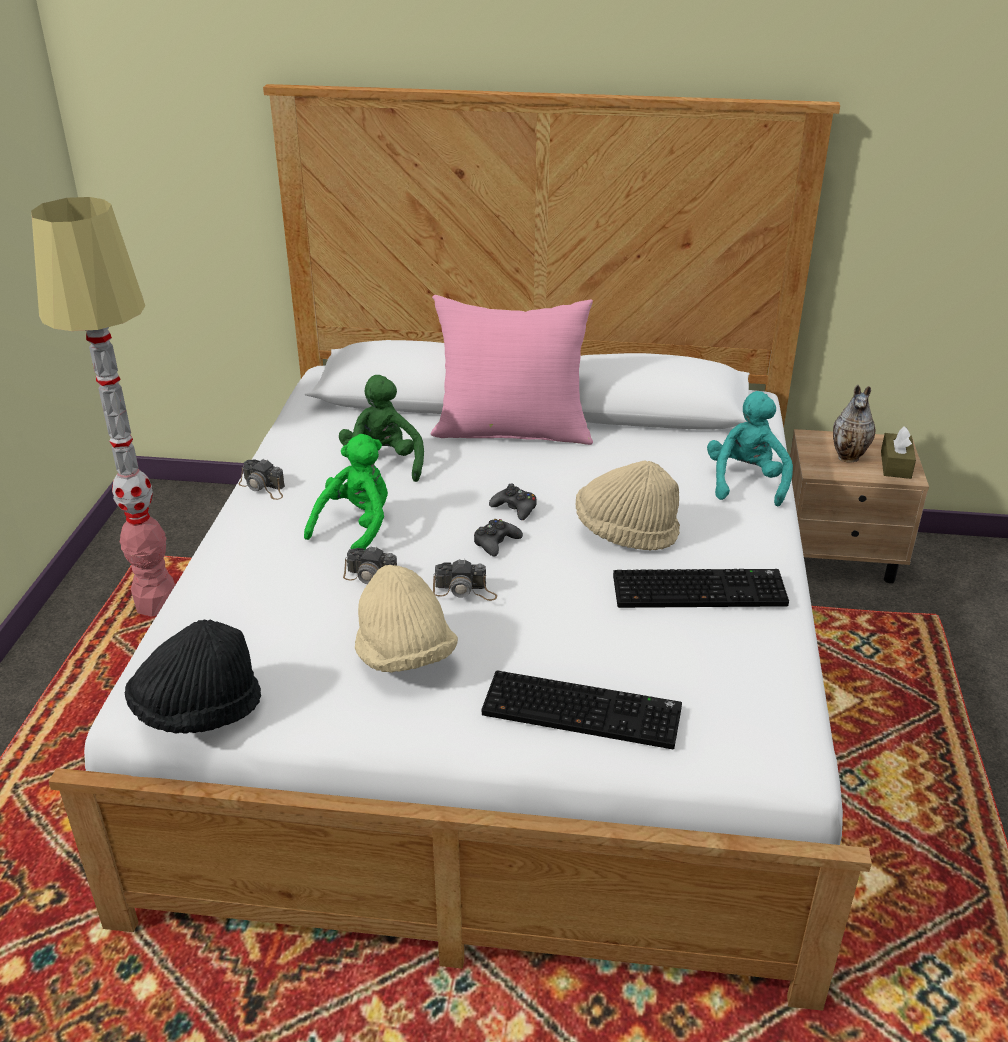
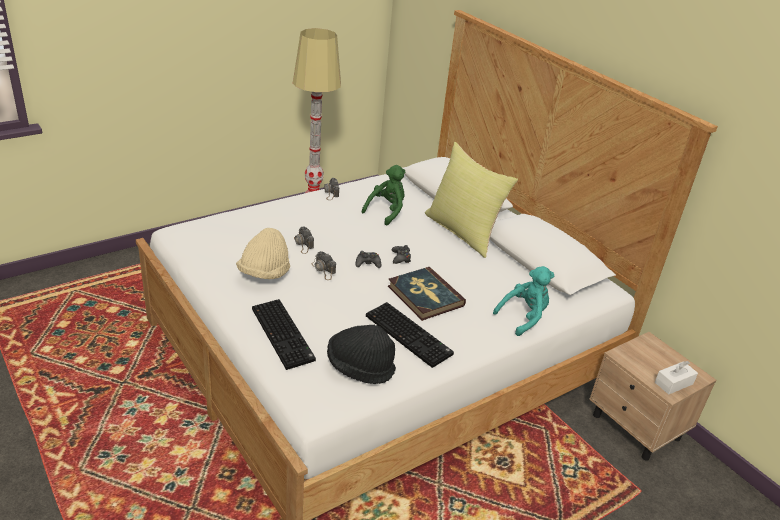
camera: 45 degrees right, 0 degrees up
black hat [125,620,261,734] -> black hat moved to [327,325,396,384]
green plush toy [304,434,388,549] -> none
pink pillow [431,295,593,445] -> yellow pillow [425,142,518,258]
beige hat [576,460,680,551] -> book [388,267,466,321]
vase [833,385,875,463] -> none
brown tissue box [881,426,916,479] -> white tissue box [655,361,698,395]

